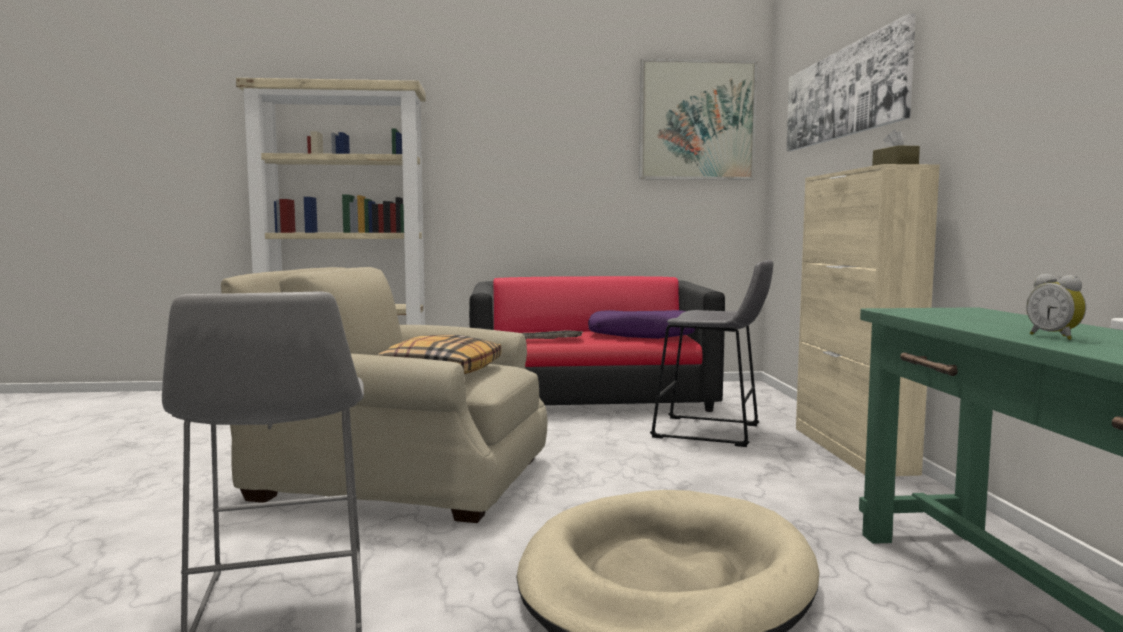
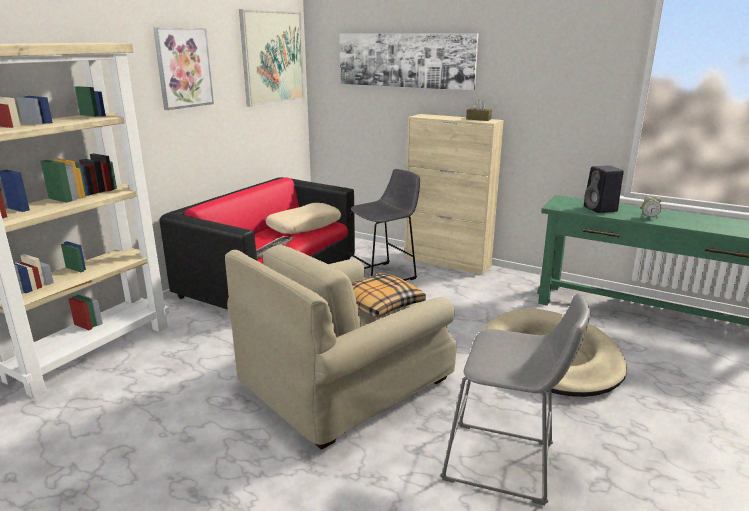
camera: 55 degrees left, 15 degrees up
purple pillow [588,310,695,339] -> beige pillow [266,203,341,234]
none -> picture [153,28,214,110]
none -> black speaker [584,165,624,213]

